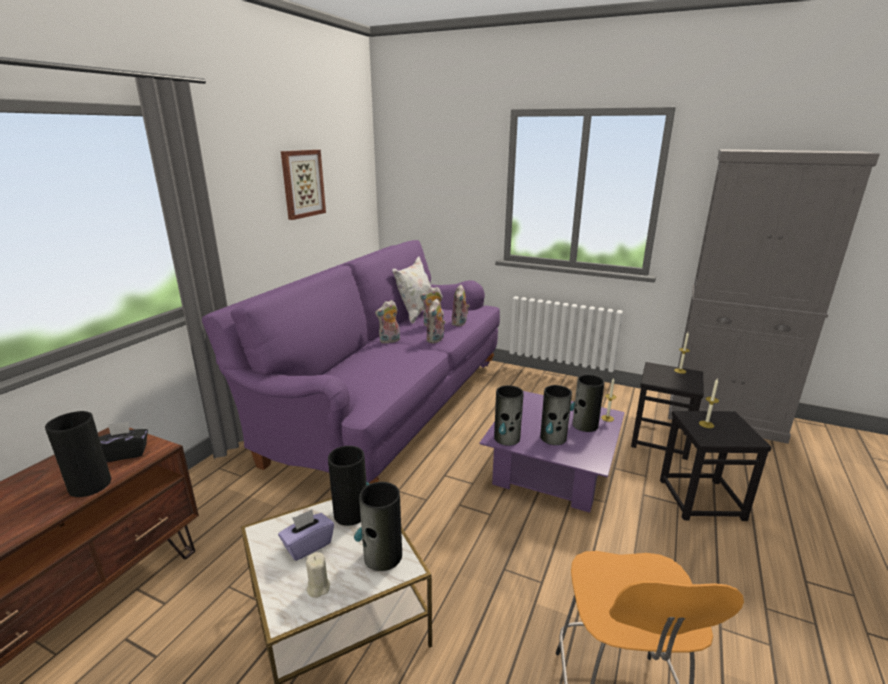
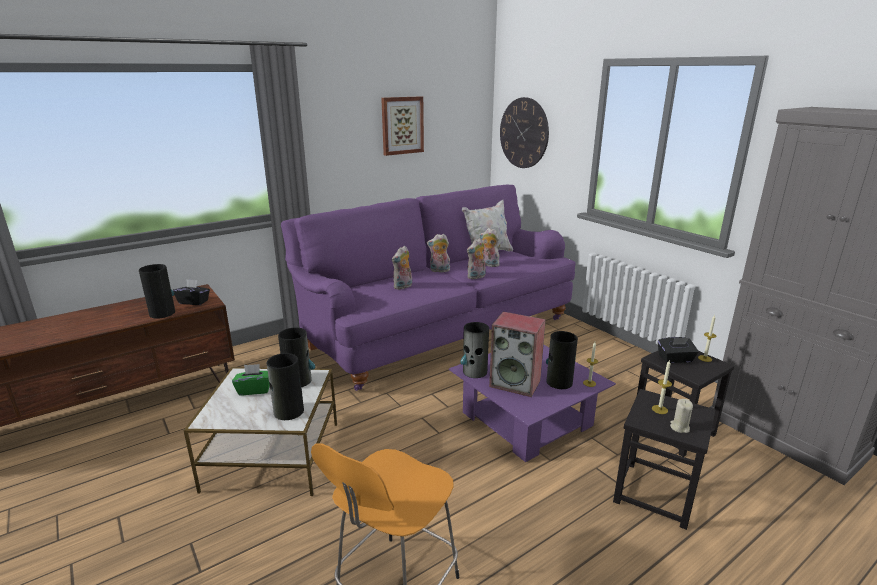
camera: 30 degrees right, 0 degrees up
purple tissue box [278,509,334,561] -> green tissue box [232,364,270,395]
beige candle [306,552,330,598] -> beige candle moved to [670,399,693,433]
plush toy [452,284,470,326] -> plush toy moved to [392,246,412,290]
vase [540,385,572,445] -> speaker [489,312,546,397]
none -> wall clock [500,97,549,168]
none -> black tissue box [658,337,699,363]

